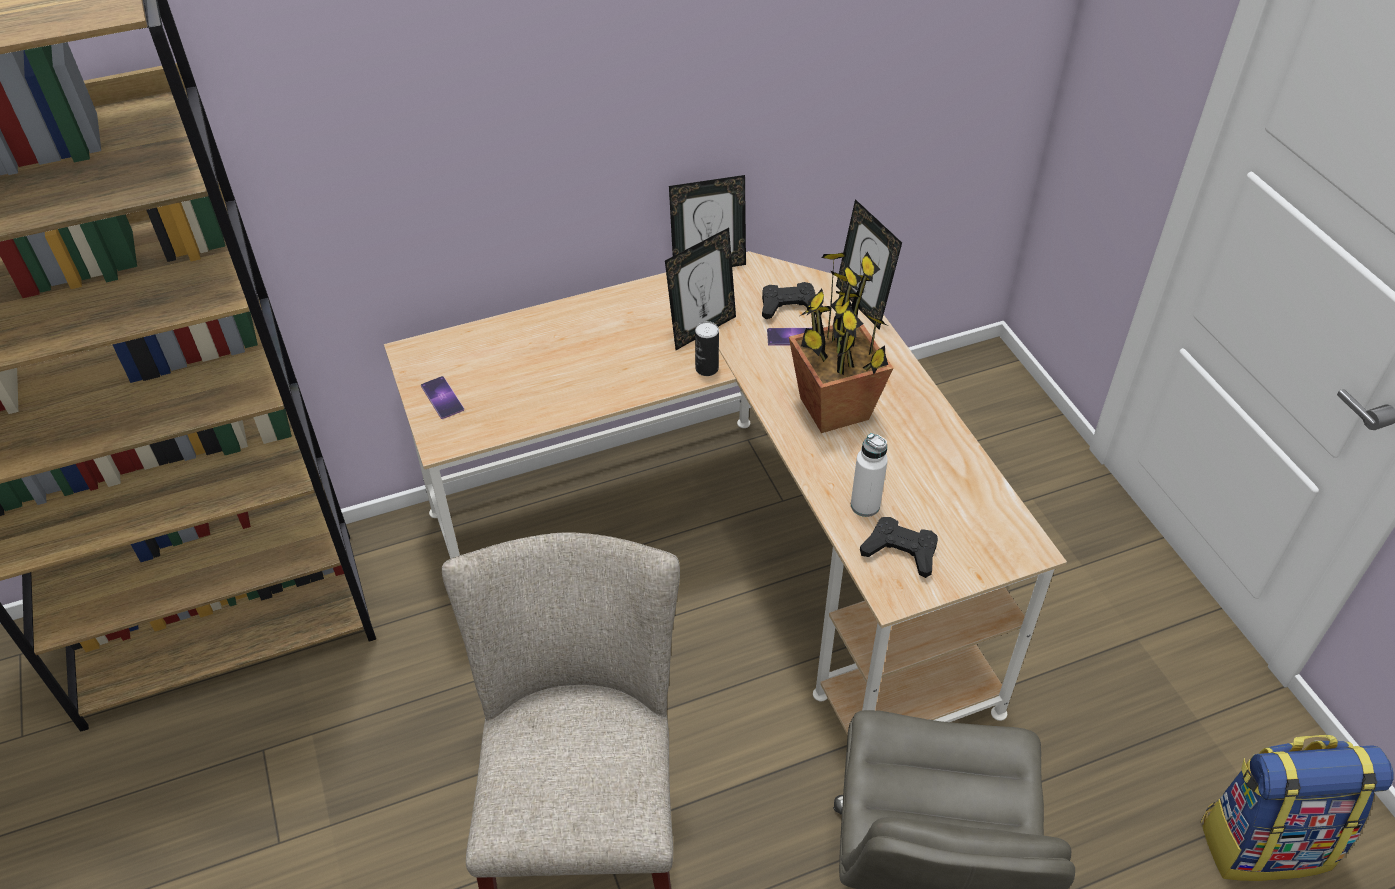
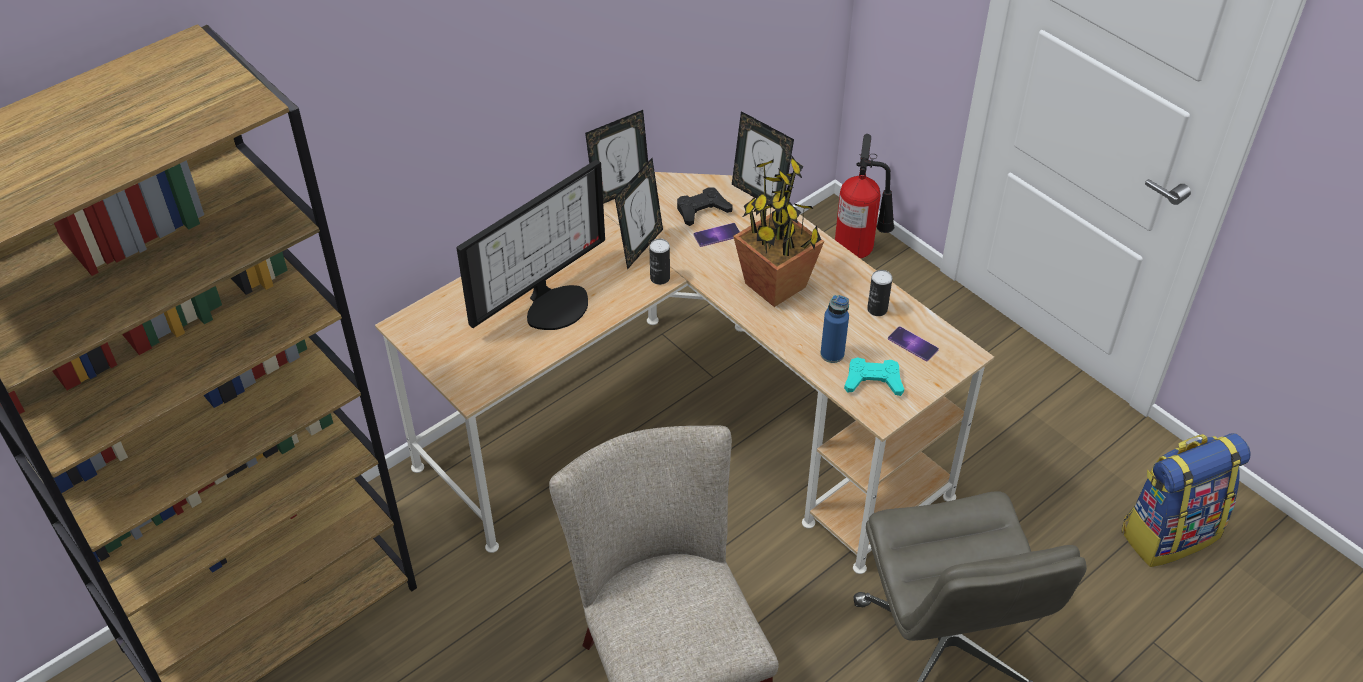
camera: 20 degrees left, 0 degrees up
phone [421,376,464,419] -> phone moved to [888,326,939,361]
white bottle [851,433,888,517] -> blue bottle [820,295,849,363]
black game controller [860,517,938,578] -> turquoise game controller [844,357,904,396]
none -> monitor [457,159,605,330]
none -> fire extinguisher [835,134,894,259]
none -> can [867,270,892,316]

